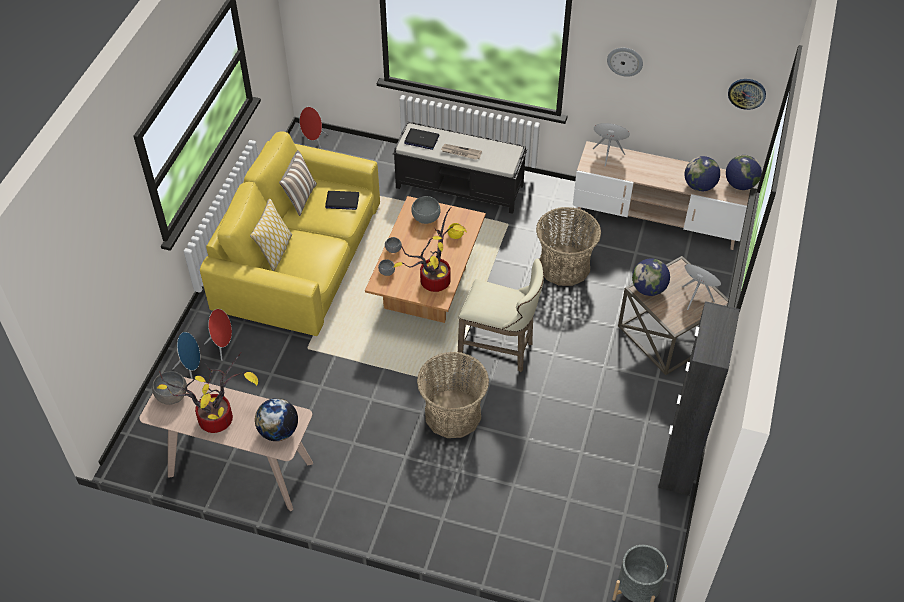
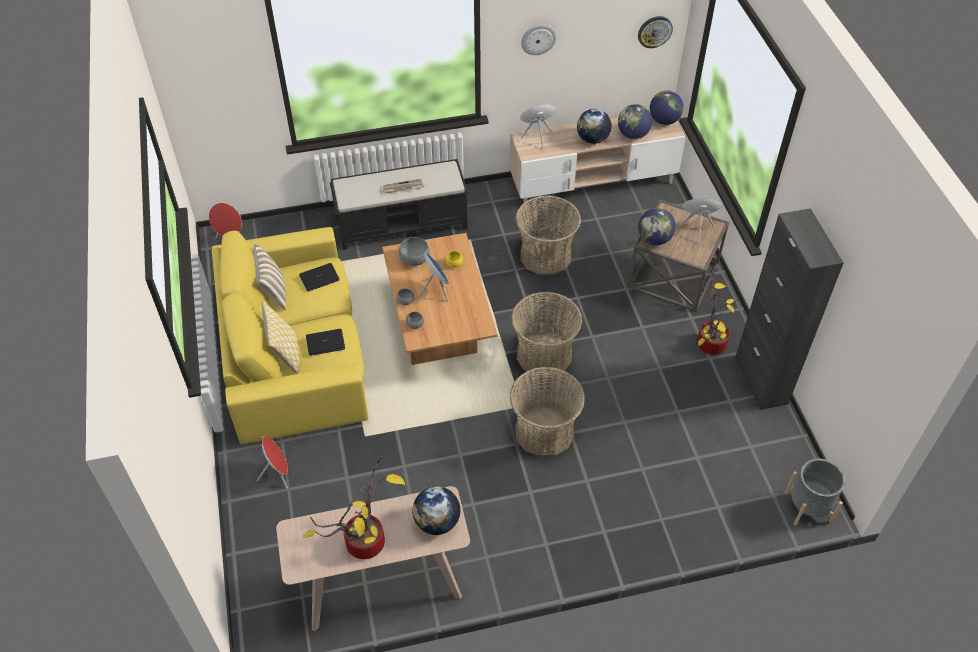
camera: 30 degrees left, 0 degrees up
grey bowl [152,371,187,405] -> none
blue speaker [172,332,200,379] -> blue speaker moved to [418,252,449,301]
potted plant [393,207,467,292] -> potted plant moved to [697,268,734,355]
laptop [404,128,439,150] -> laptop moved to [306,329,345,356]
beige stool [458,259,544,372] -> basket [511,292,582,376]
none -> globe [577,109,612,144]

